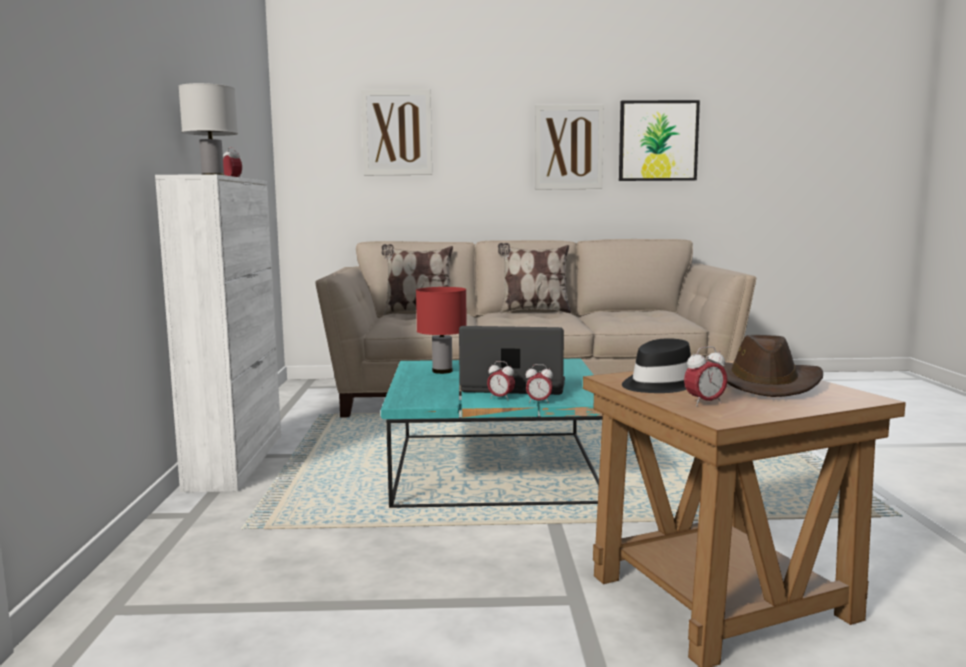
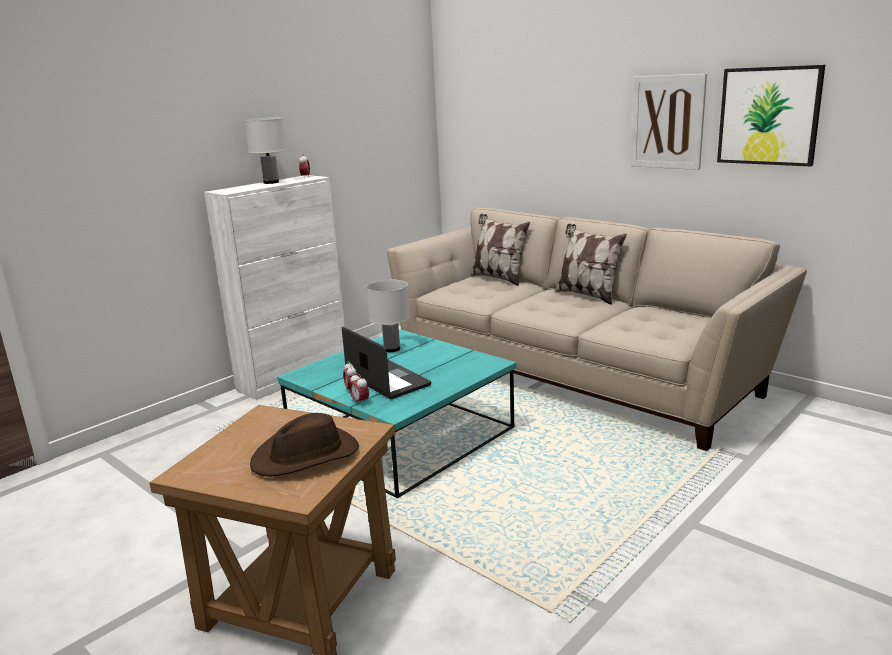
camera: 45 degrees right, 10 degrees up
picture [361,89,432,175] -> none
red table lamp [416,287,467,374] -> white table lamp [366,280,410,352]
black hat [622,338,691,393] -> none
alarm clock [684,346,728,406] -> none

